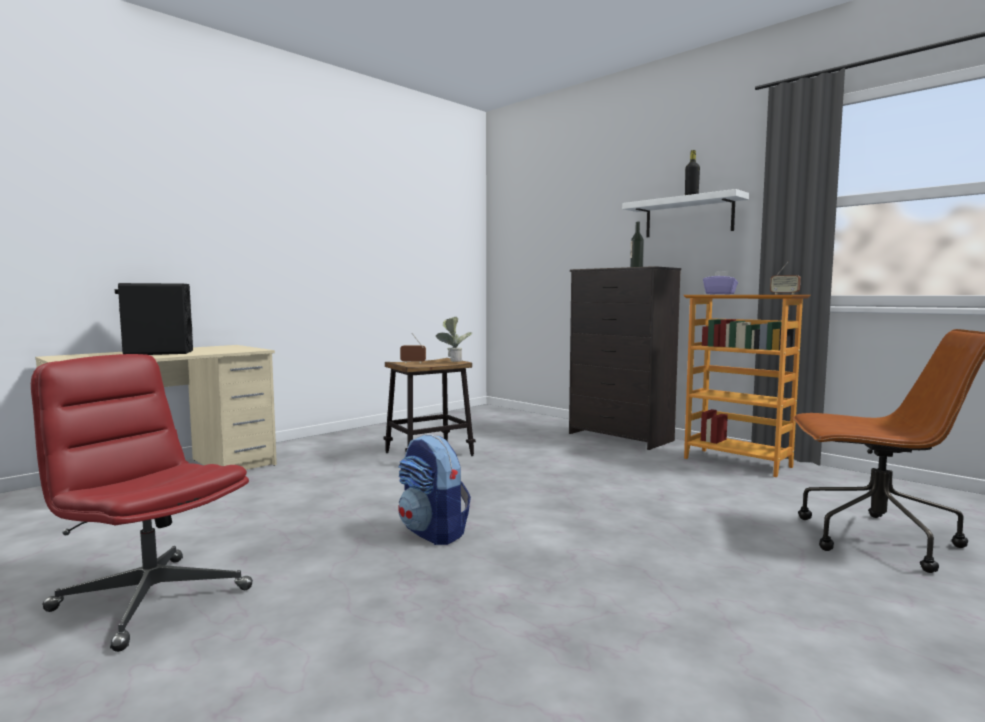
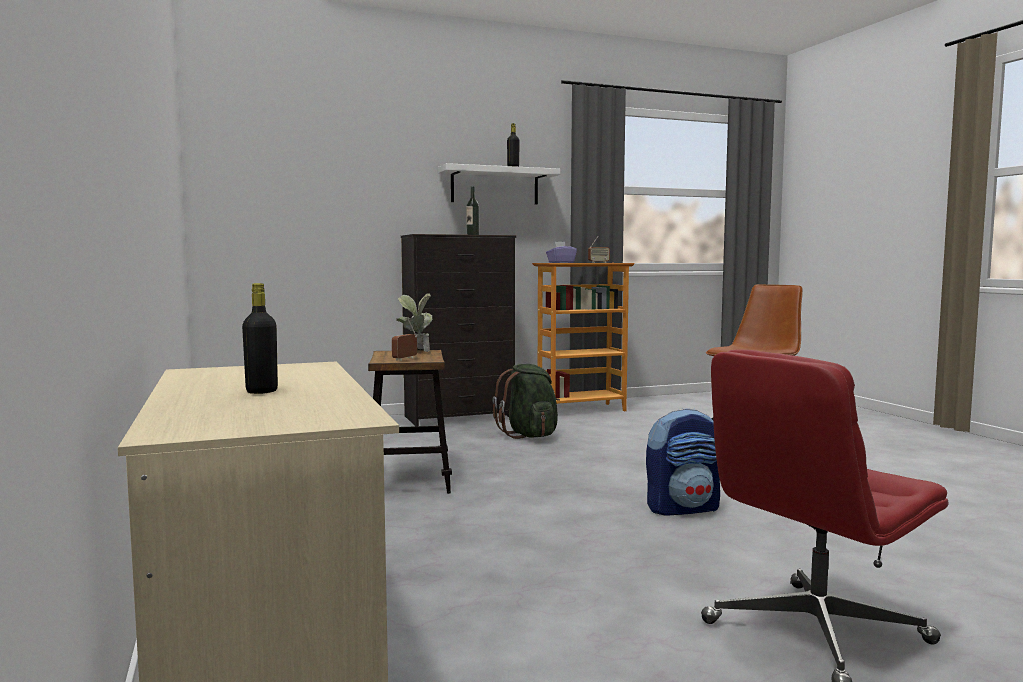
camera: 65 degrees left, 0 degrees up
black speaker [115,283,193,355] -> black bottle [242,283,278,394]
none -> green backpack [492,364,560,439]

